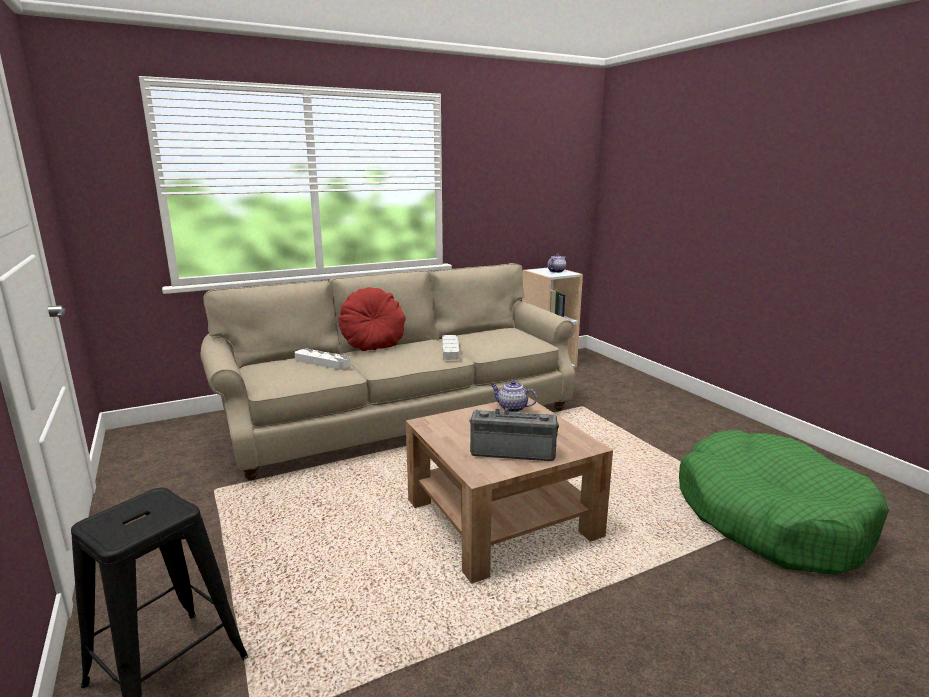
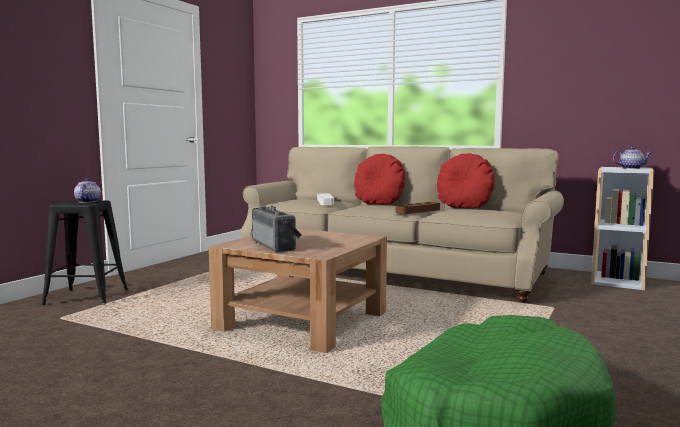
camera: 55 degrees right, 10 degrees down
grey tray [442,335,460,360] -> brown tray [395,202,440,214]
teapot [491,381,537,412] -> teapot moved to [74,178,101,203]
none -> red pillow [437,153,495,208]

